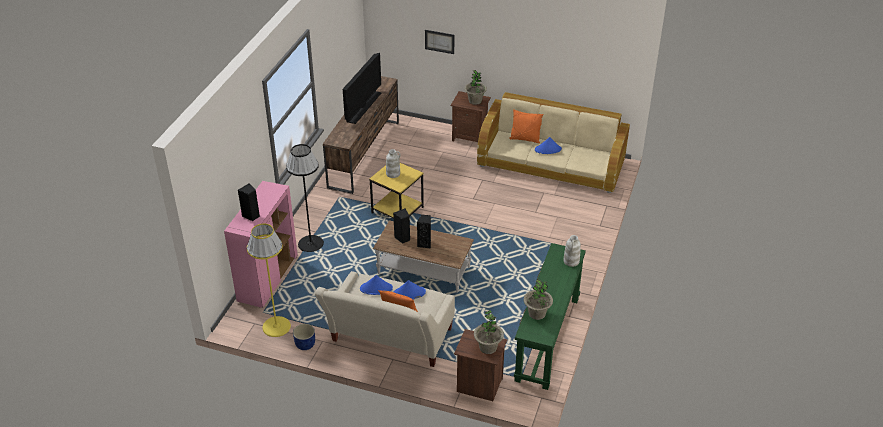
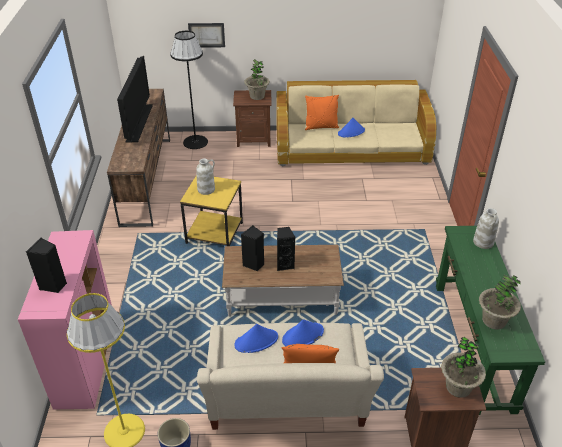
camera: 20 degrees left, 0 degrees up
black floor lamp [286,144,324,252] -> black floor lamp moved to [170,31,208,149]

